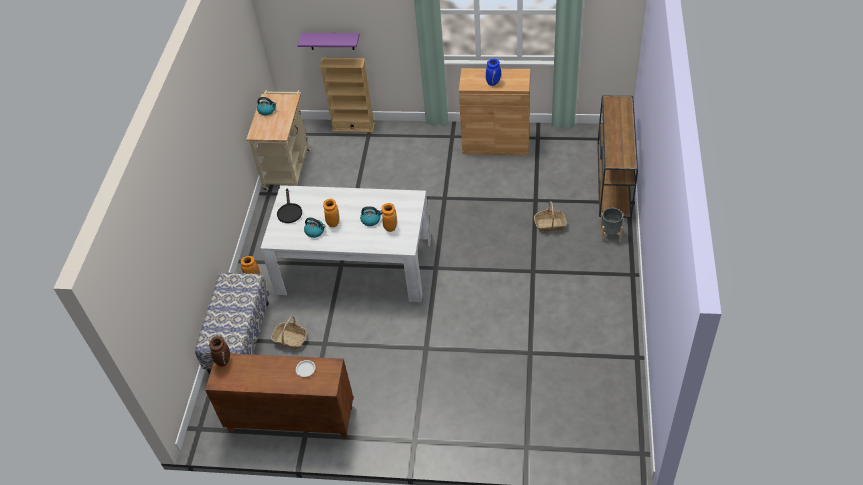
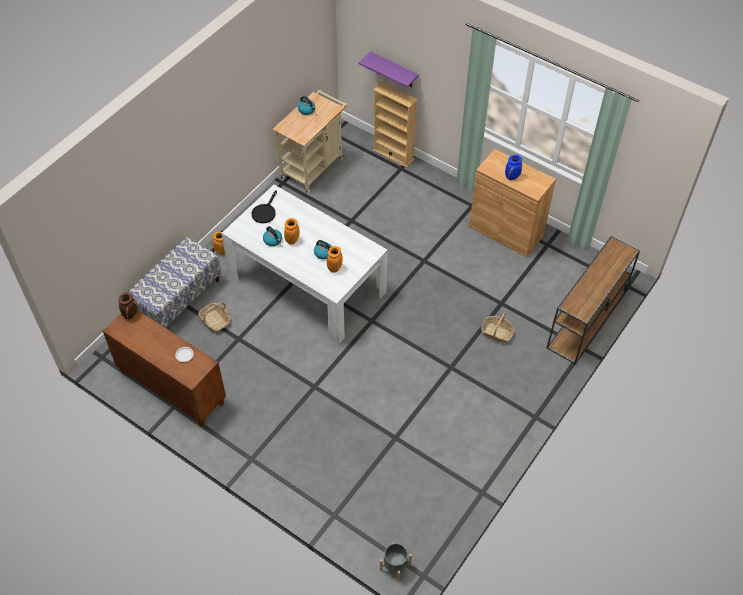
camera: 25 degrees right, 5 degrees up
grey planter [600,208,623,242] -> grey planter moved to [380,542,412,582]

